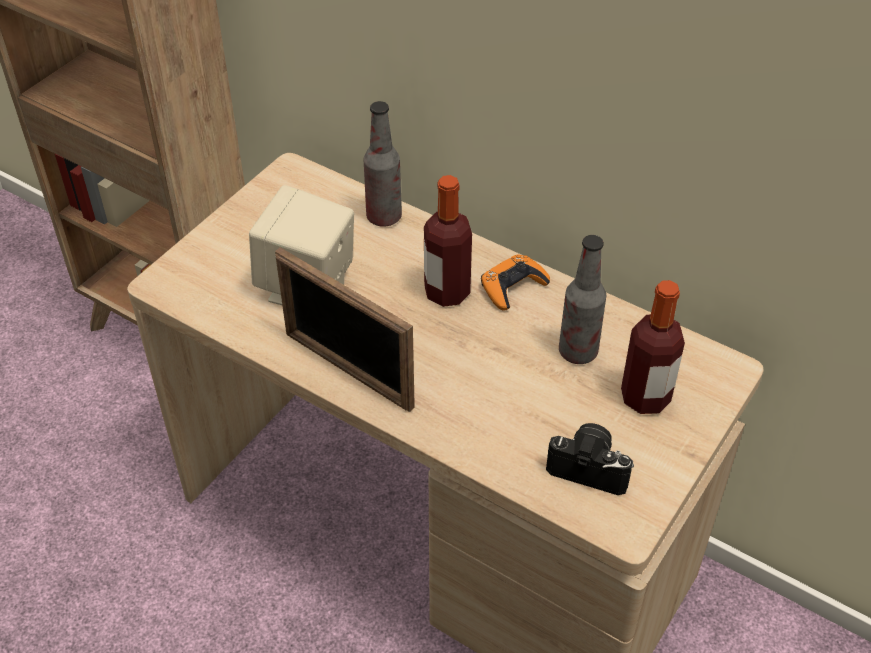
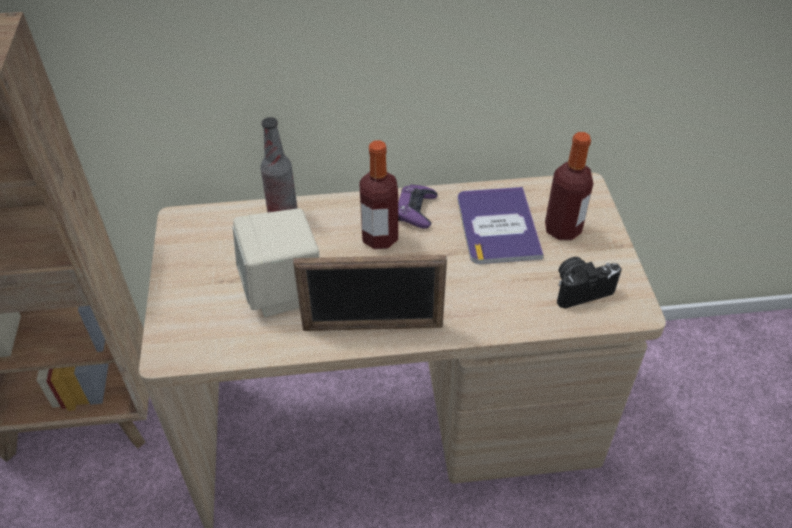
camera: 40 degrees left, 0 degrees up
orange game controller [481,254,550,311] -> purple game controller [398,184,438,229]
bottle [559,235,606,364] -> book [457,187,544,264]

